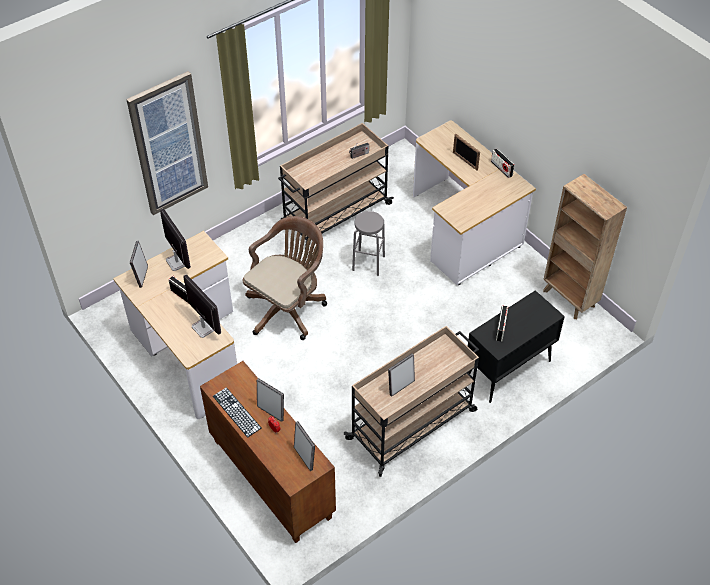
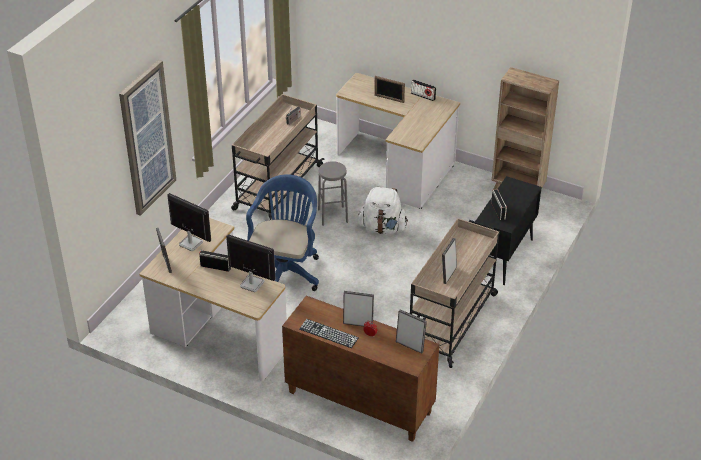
camera: 25 degrees left, 10 degrees down
brown office chair [243,216,327,340] -> blue office chair [246,174,319,291]
none -> white backpack [359,187,408,234]

